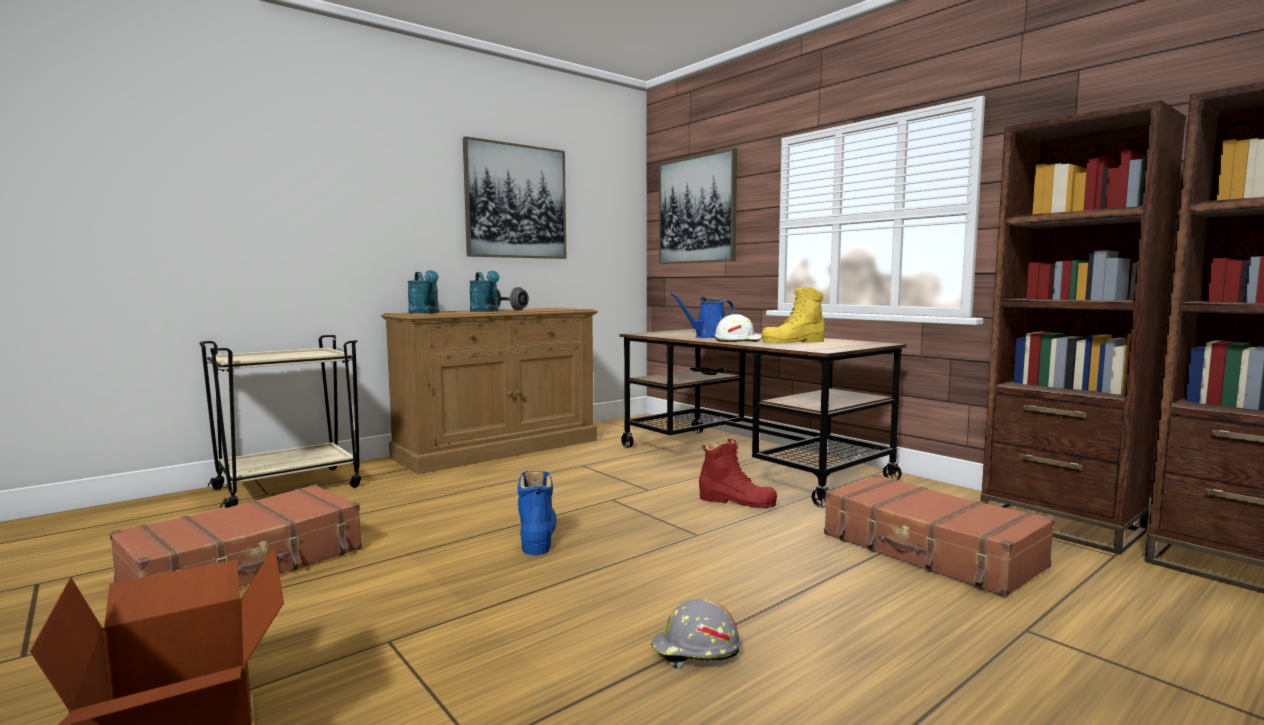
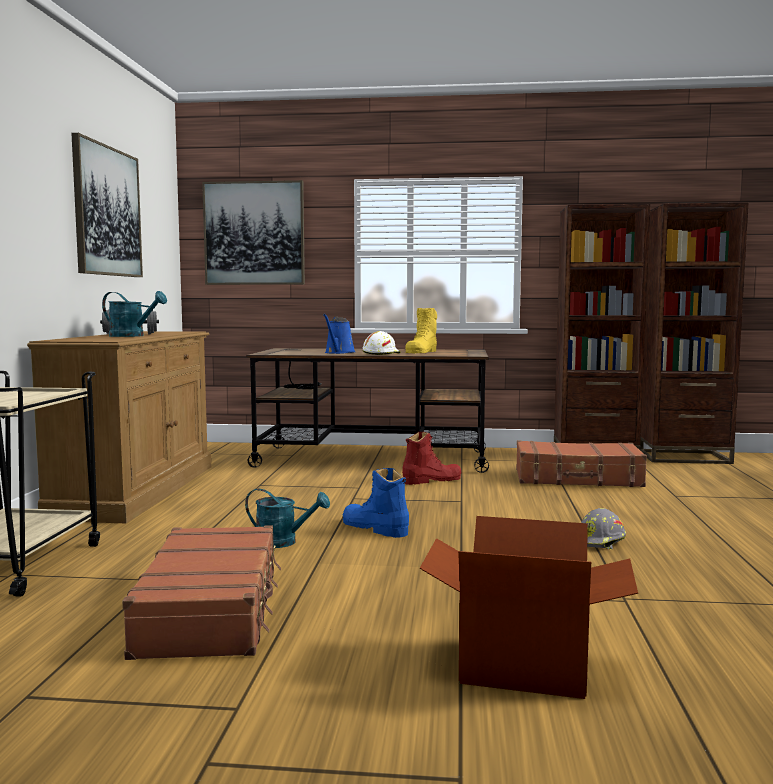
camera: 45 degrees left, 0 degrees up
turquoise watering can [407,270,439,314] -> turquoise watering can moved to [245,488,330,548]

